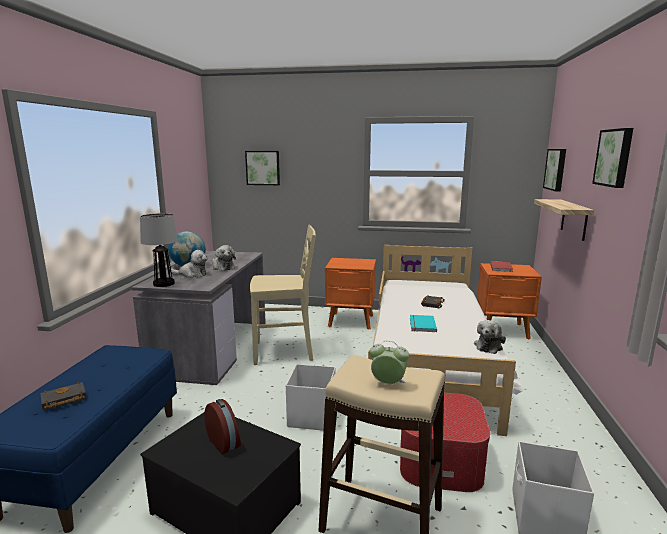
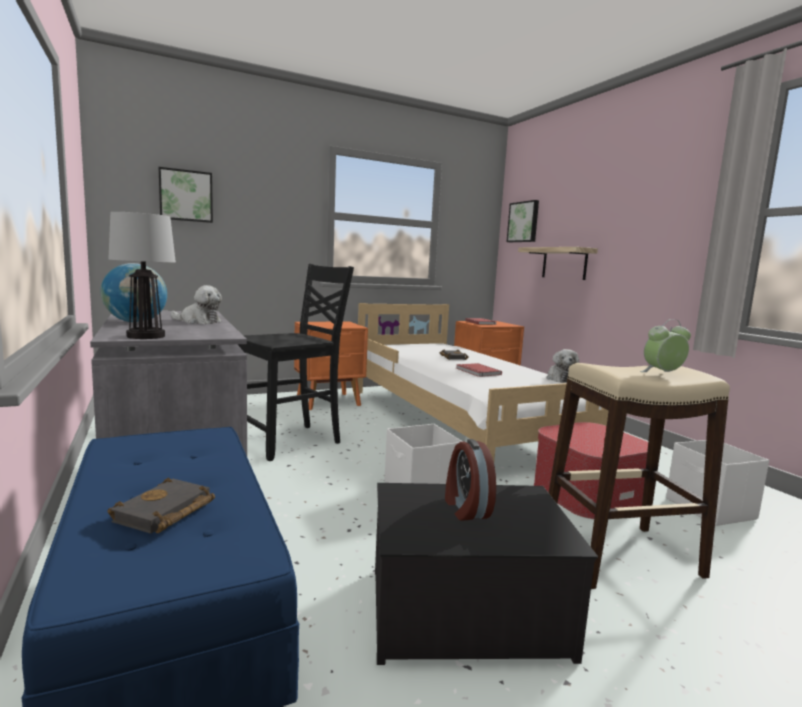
camera: 35 degrees left, 5 degrees down
plush toy [171,250,208,278] -> none
alarm clock [205,399,241,454] -> alarm clock turned 120 degrees counterclockwise [445,439,496,521]
beige chair [250,225,316,365] -> black chair [238,264,354,461]
turquoise book [410,315,437,332] -> red book [456,363,502,377]
picture [592,128,633,188] -> none

